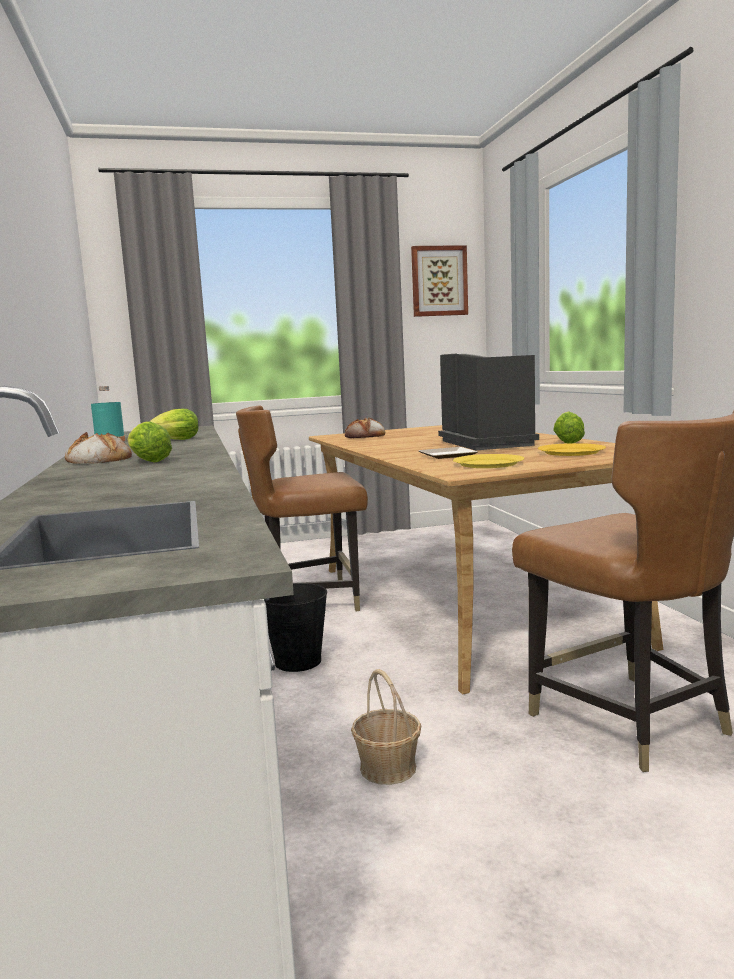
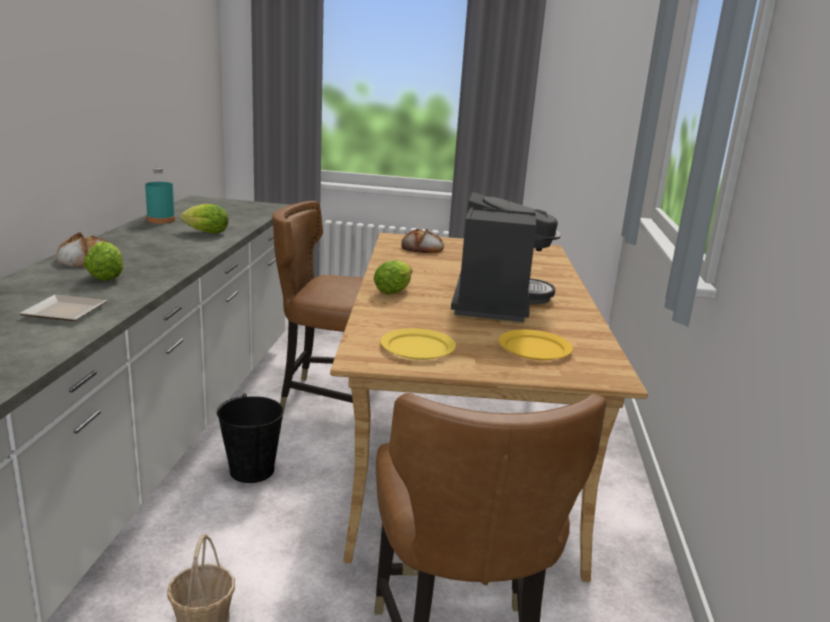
camera: 20 degrees right, 10 degrees up
picture [411,245,468,317] -> none
plate [419,447,478,459] -> plate moved to [19,295,107,321]
lettuce [553,411,585,443] -> lettuce moved to [374,260,412,294]

